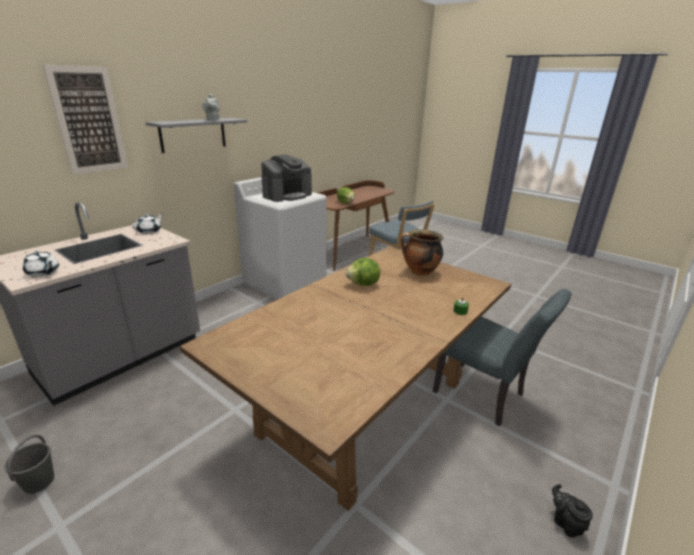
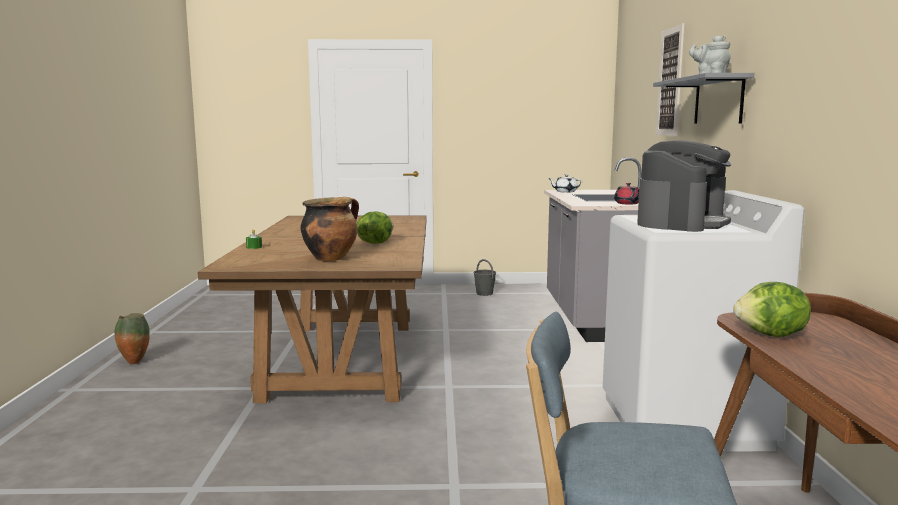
camera: 140 degrees right, 15 degrees down
white teapot [132,213,163,234] -> red teapot [614,183,639,204]
coffee machine [261,154,312,202] -> coffee machine turned 150 degrees counterclockwise [637,140,731,232]
grey chair [433,289,571,427] -> none
black teapot [552,484,593,537] -> vase [114,313,150,364]

